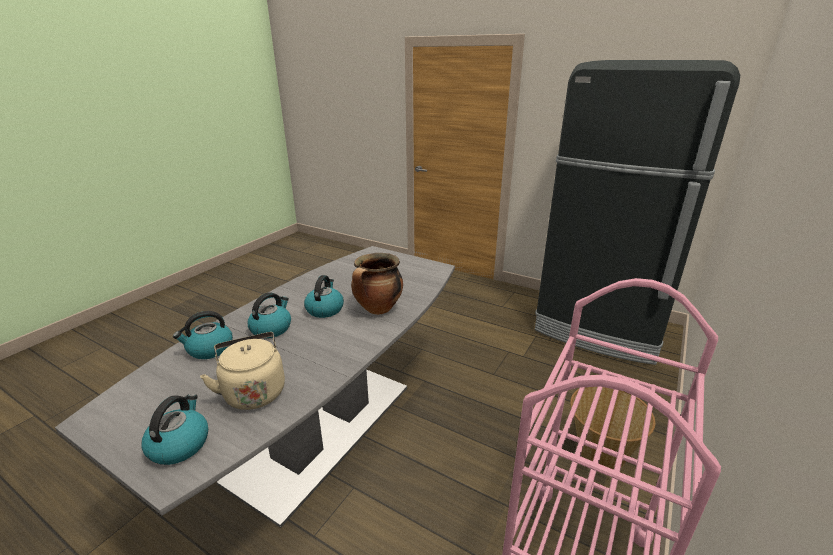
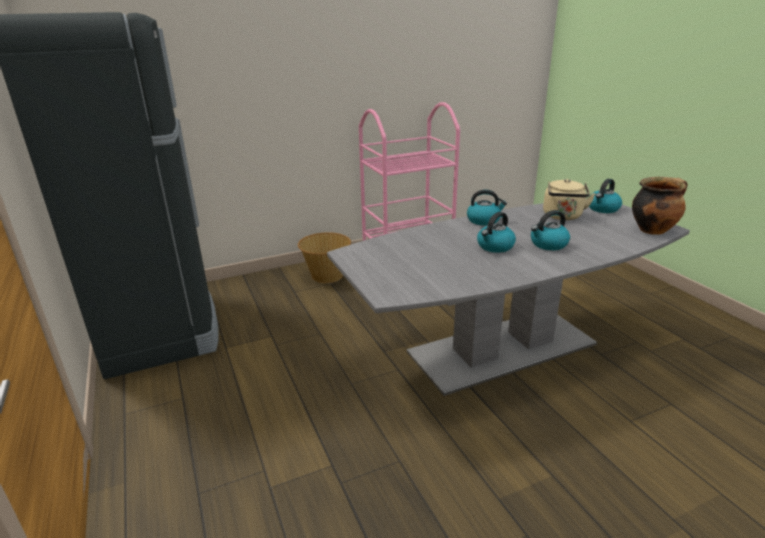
camera: 145 degrees left, 0 degrees up
kettle [173,311,233,359] -> kettle moved to [467,190,507,226]
cooking pot [351,253,403,315] -> cooking pot moved to [632,177,688,235]

